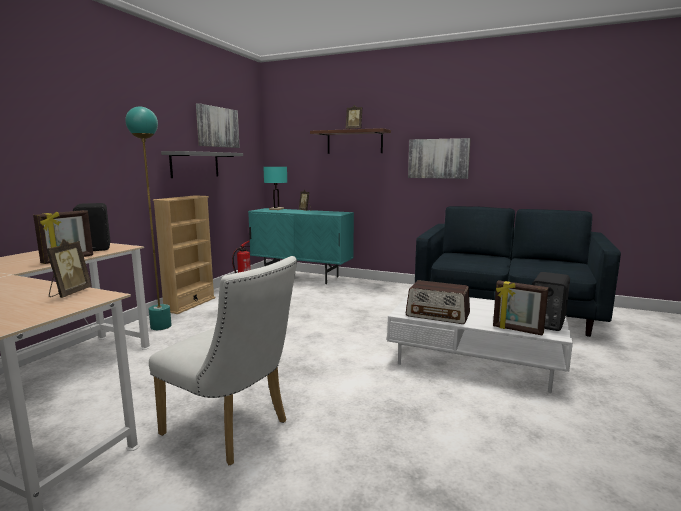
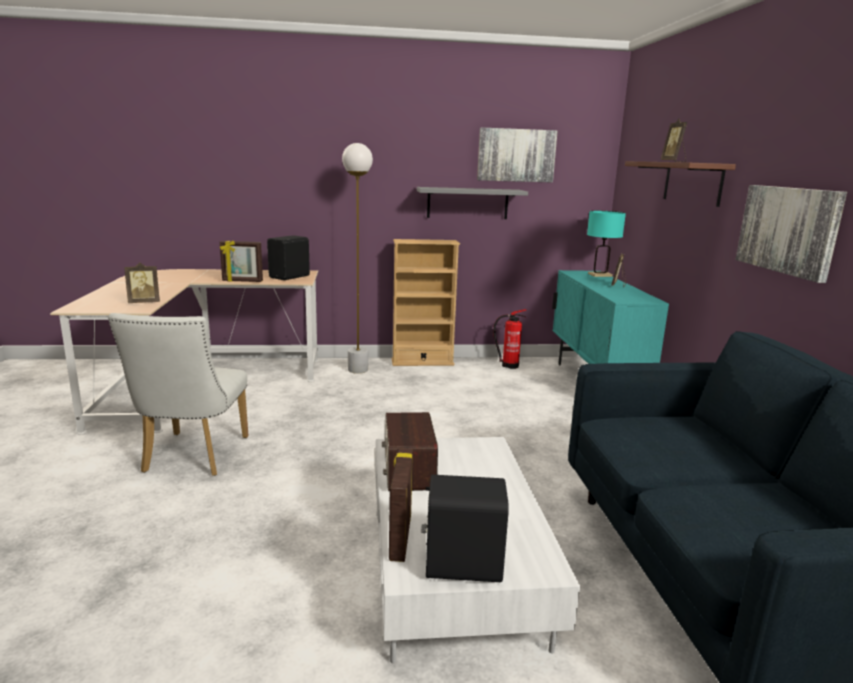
camera: 60 degrees right, 5 degrees up
turquoise floor lamp [125,106,172,330] -> white floor lamp [342,143,373,374]

